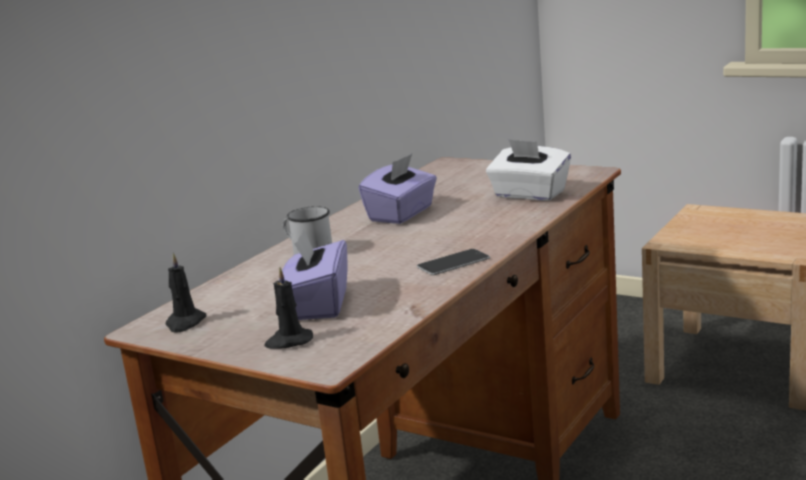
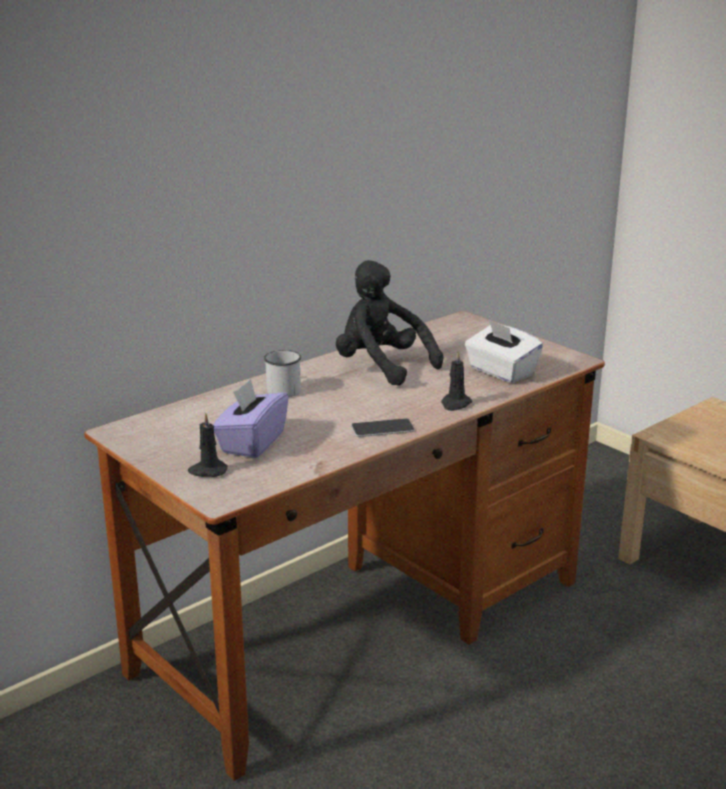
camera: 15 degrees right, 5 degrees up
black candle [166,253,207,332] -> black candle moved to [441,351,472,411]
purple tissue box [358,154,437,224] -> black plush toy [336,260,443,386]

